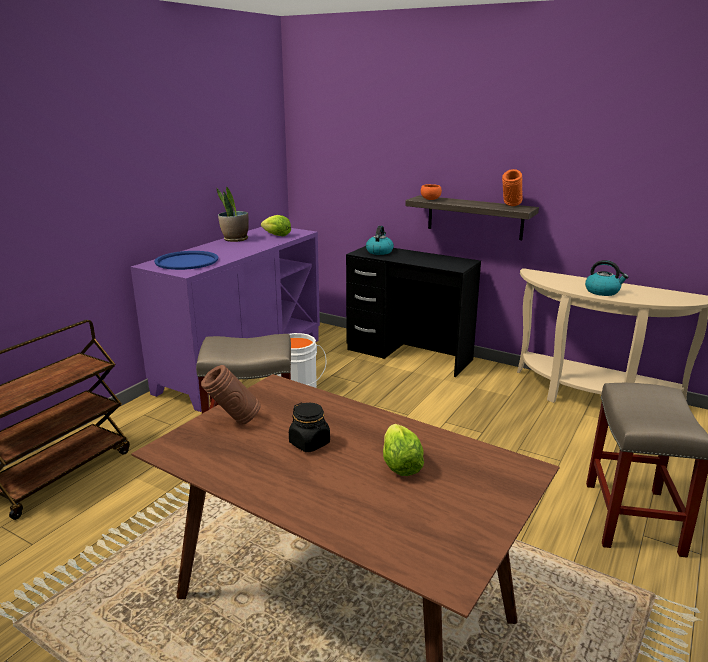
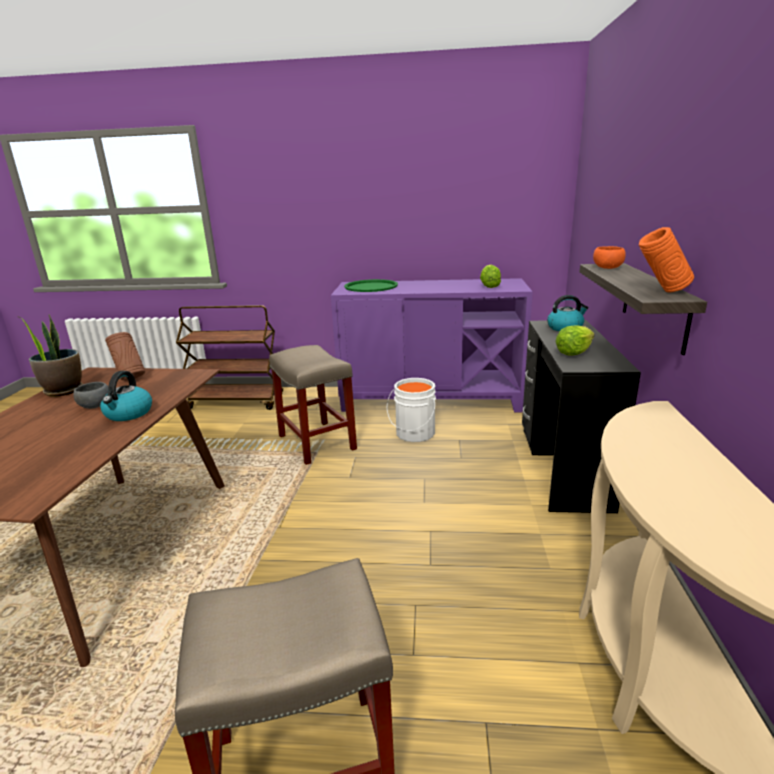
camera: 65 degrees right, 0 degrees up
blue tray [154,251,218,270] -> green tray [344,279,398,292]
potted plant [216,187,249,242] -> potted plant moved to [19,315,83,396]
black jar [289,402,330,452] -> grey bowl [73,382,108,409]
lettuce [383,424,424,476] -> lettuce moved to [555,326,594,356]
kettle [585,260,628,296] -> kettle moved to [100,371,152,421]

